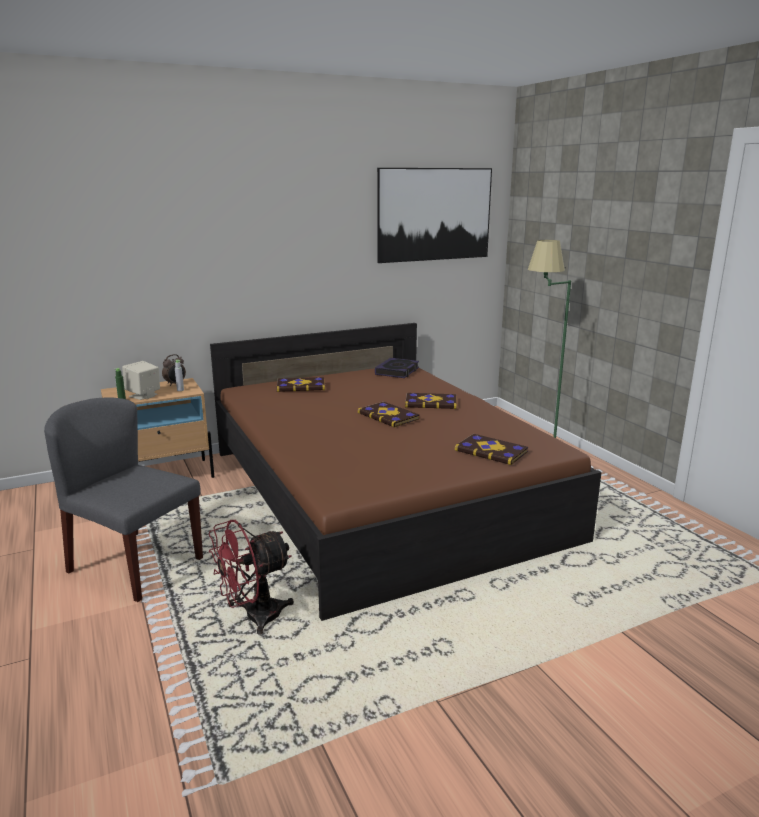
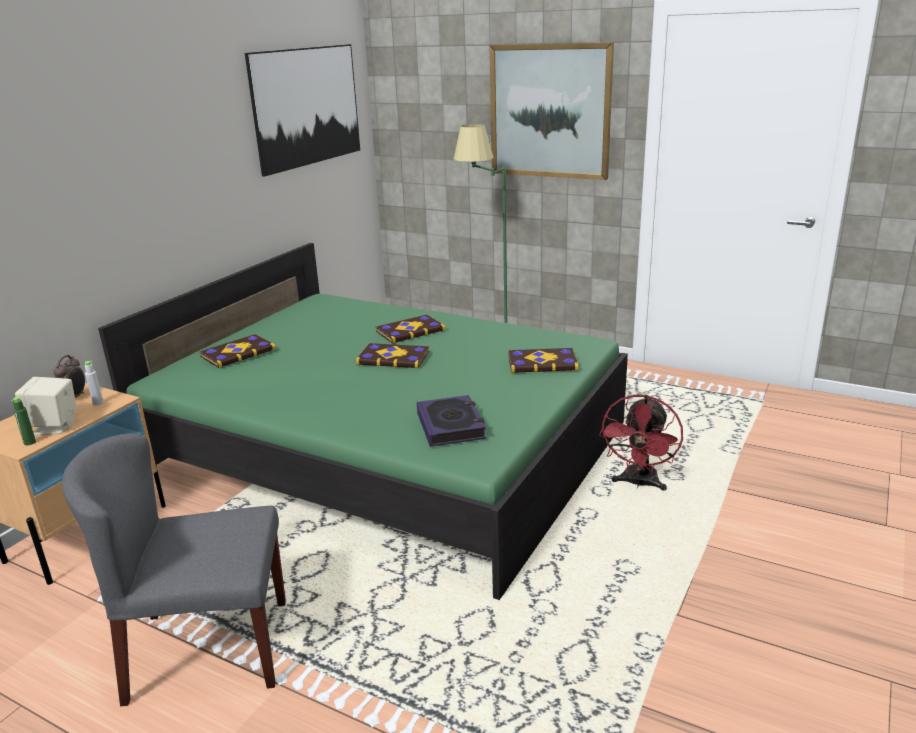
camera: 35 degrees left, 5 degrees up
red fan [209,520,294,635] -> red fan moved to [599,394,683,491]
brown bed [210,323,602,621] -> green bed [98,243,628,600]
book [375,358,419,378] -> book moved to [417,395,486,447]
none -> picture [490,42,614,180]

